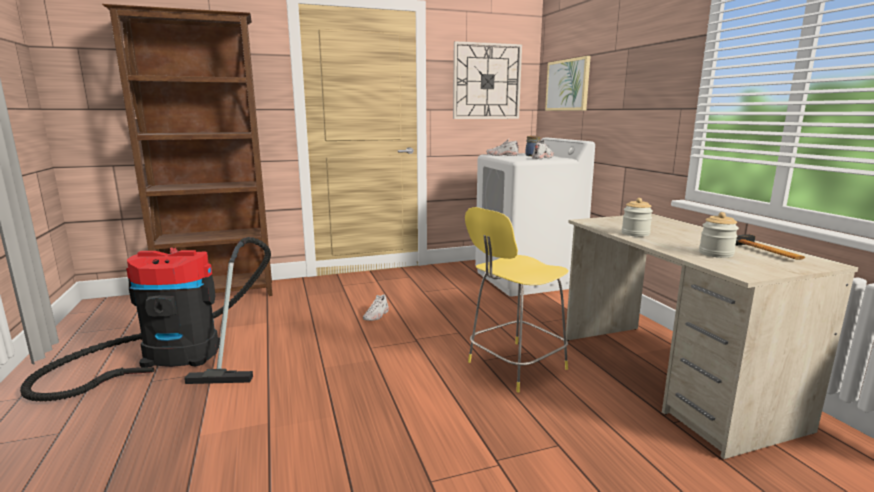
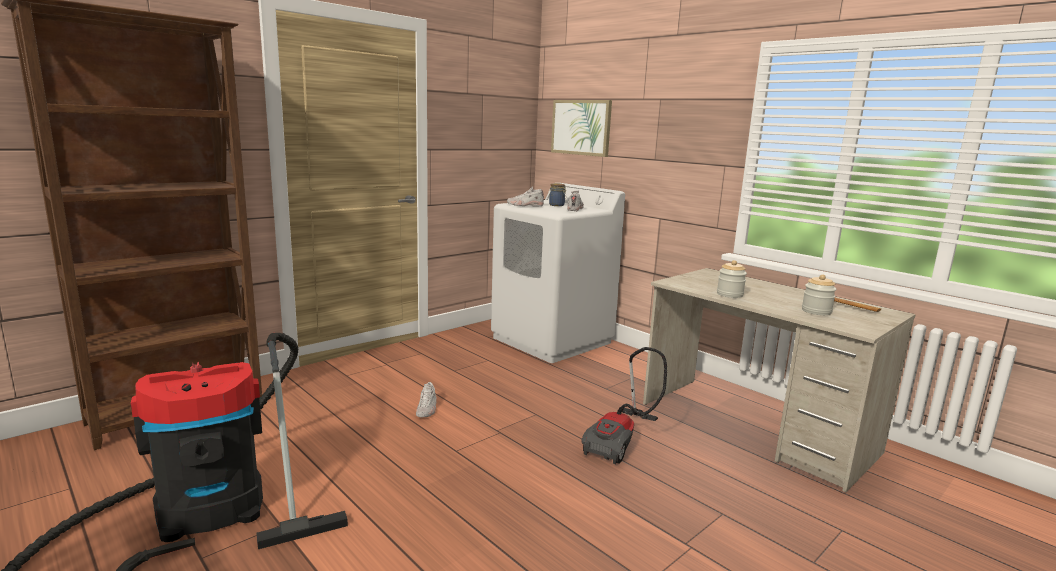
camera: 25 degrees left, 0 degrees up
wall clock [453,41,522,119] -> none
yellow stool [465,207,569,392] -> vacuum cleaner [581,347,667,464]

